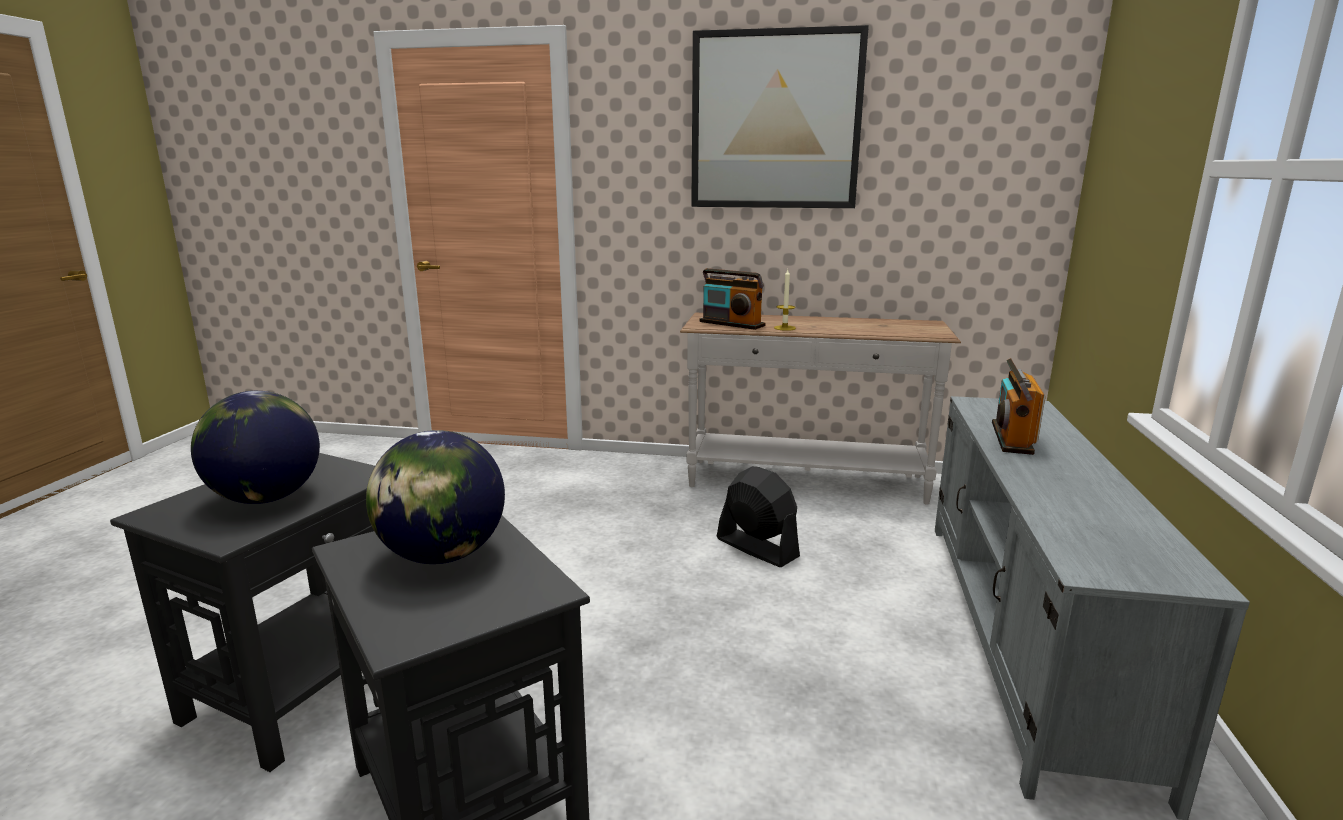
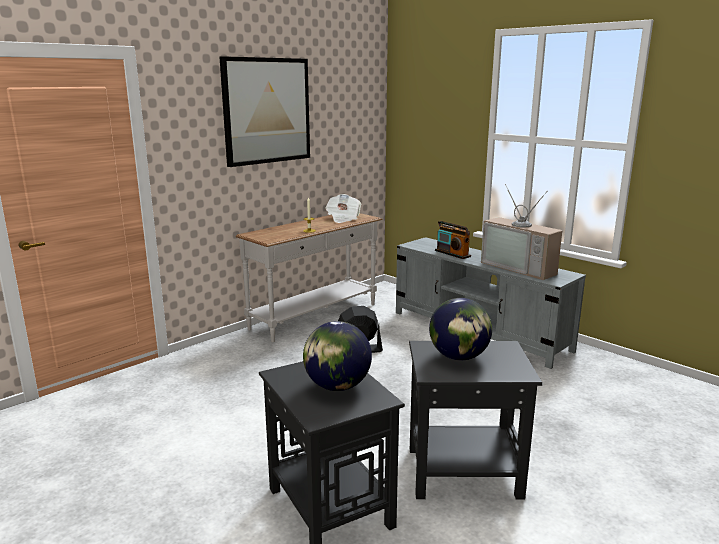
camera: 55 degrees left, 0 degrees up
radio [699,268,765,330] -> none
none -> newspaper [325,194,361,223]
none -> television [481,184,562,280]

